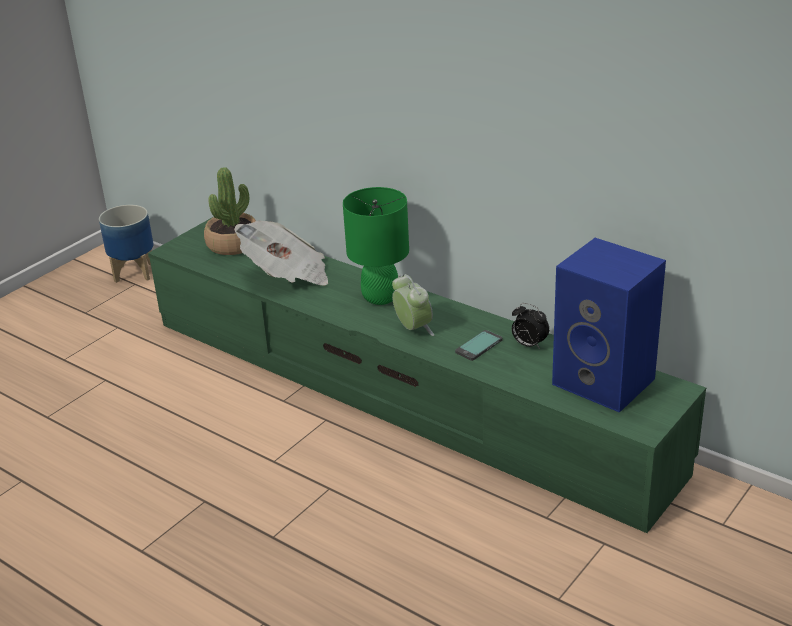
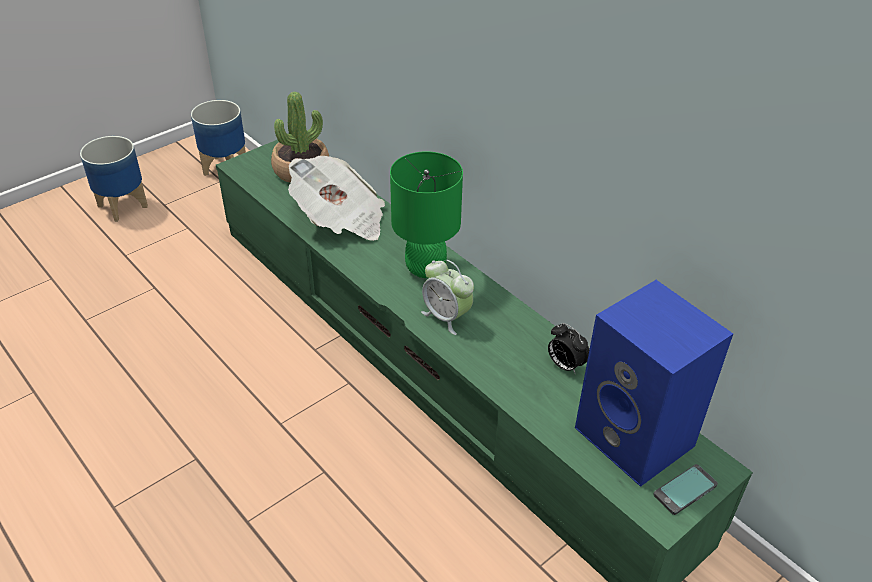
camera: 10 degrees right, 10 degrees up
alarm clock [392,274,434,336] -> alarm clock turned 150 degrees clockwise [421,260,474,335]
phone [455,330,502,361] -> phone moved to [653,464,718,515]
none -> planter [80,136,148,222]

